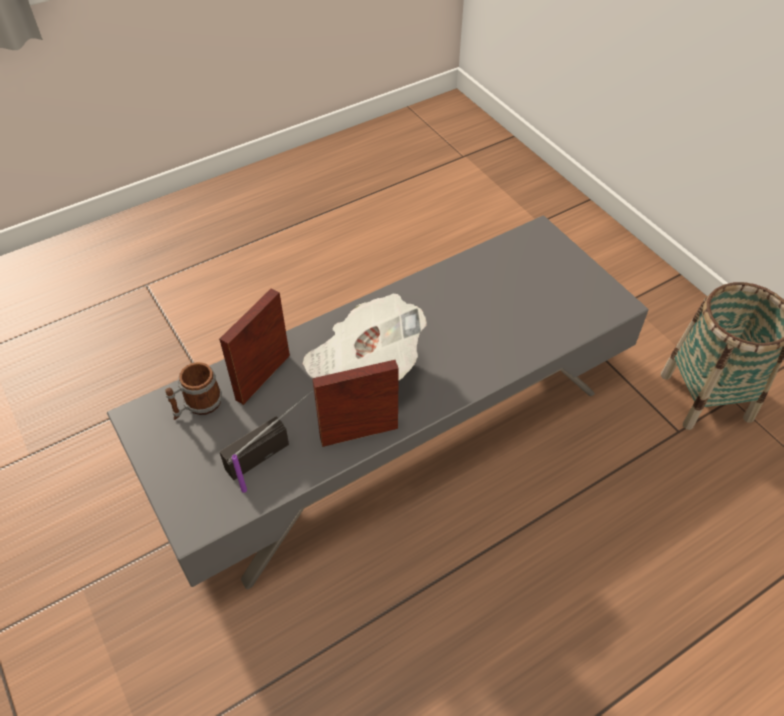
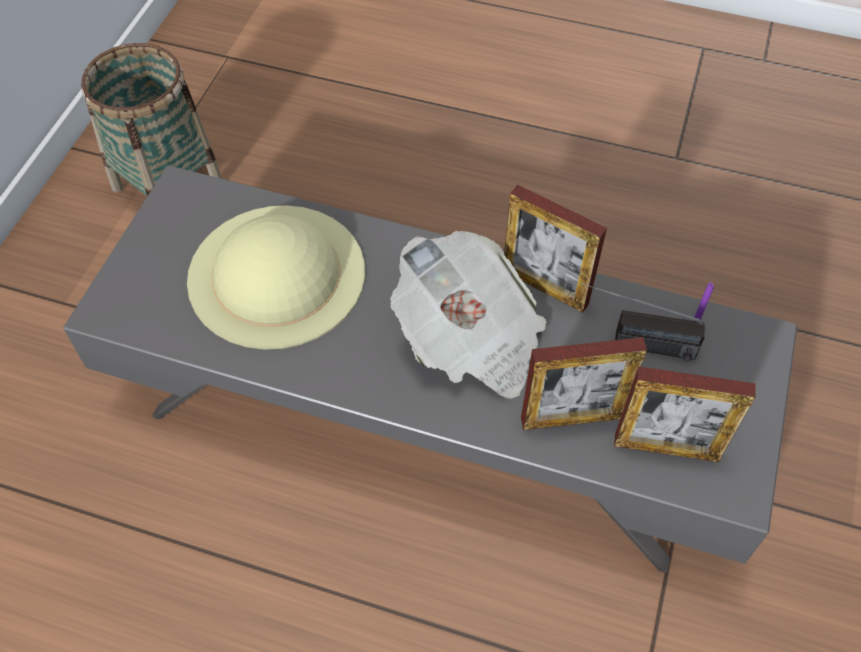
camera: 130 degrees left, 5 degrees up
mug [165,362,222,420] -> picture frame [614,366,756,462]
none -> beige hat [187,205,365,350]

